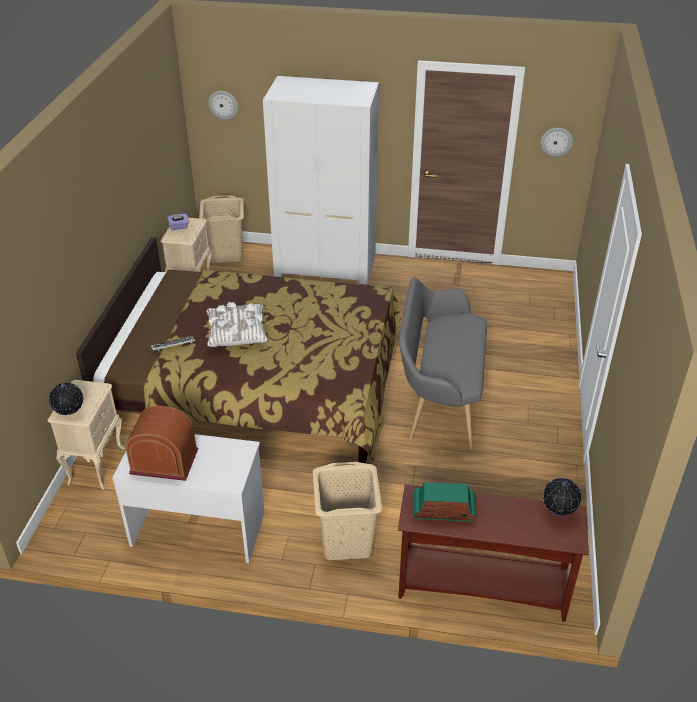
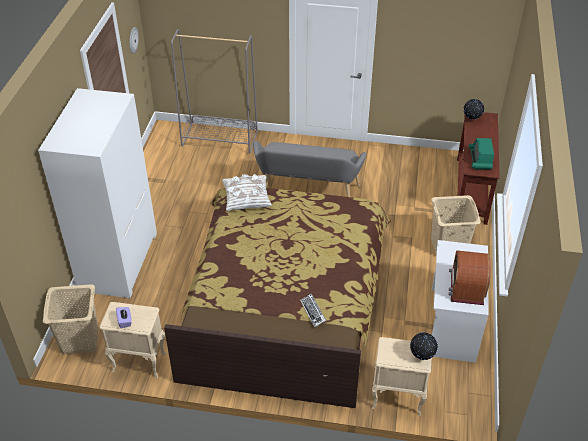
camera: 90 degrees left, 5 degrees up
white pillow [206,301,268,347] -> white pillow moved to [222,174,272,211]
wall clock [208,91,238,120] -> none
none -> grey clothes rack [171,29,258,154]

